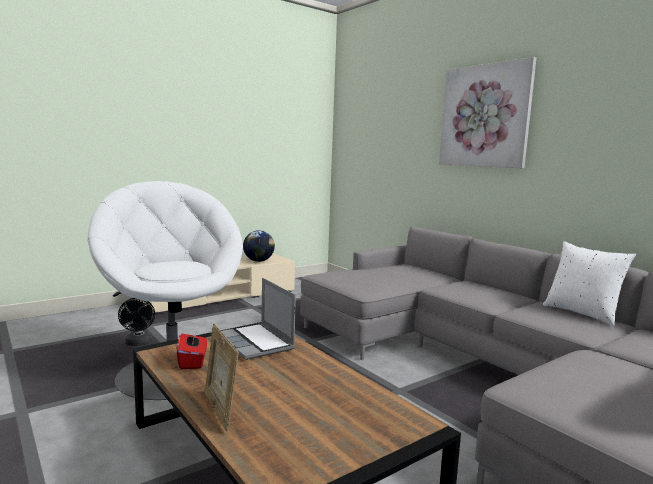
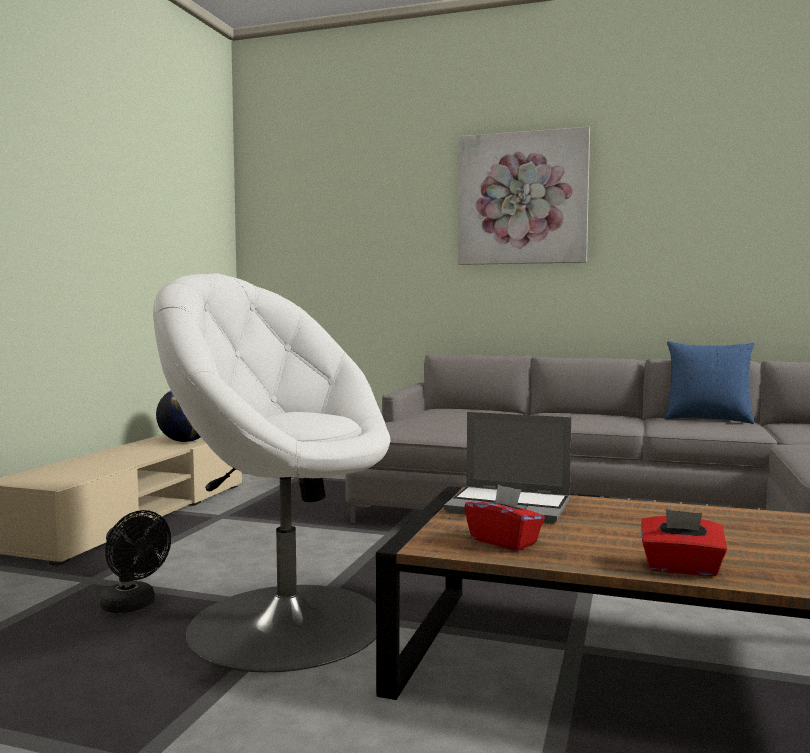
camera: 35 degrees left, 5 degrees down
picture frame [205,324,239,431] -> red tissue box [641,509,727,576]
white pillow [543,241,636,326] -> blue pillow [664,341,754,424]

